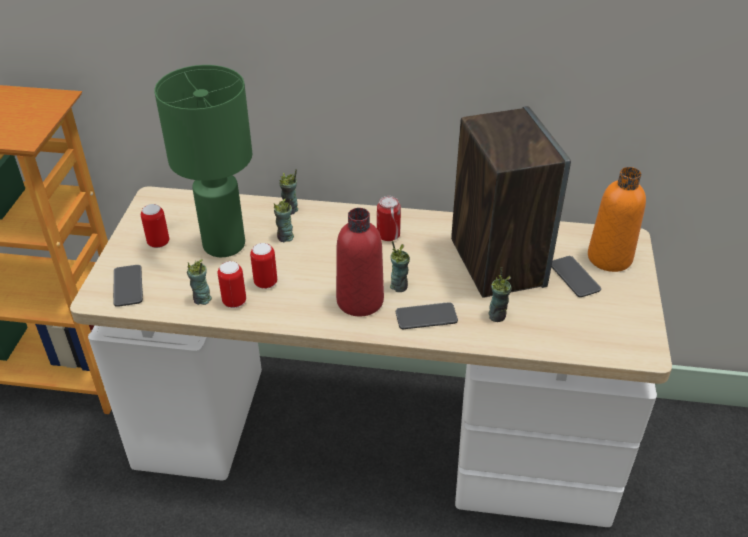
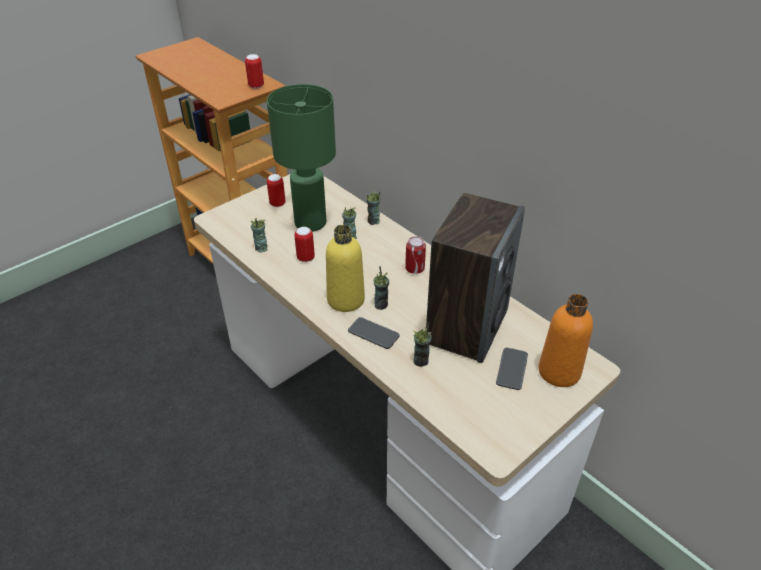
camera: 40 degrees right, 0 degrees up
phone [113,265,143,307] -> none
can [218,261,246,308] -> can moved to [245,54,264,89]
red bottle [336,208,384,317] -> yellow bottle [326,225,365,312]

